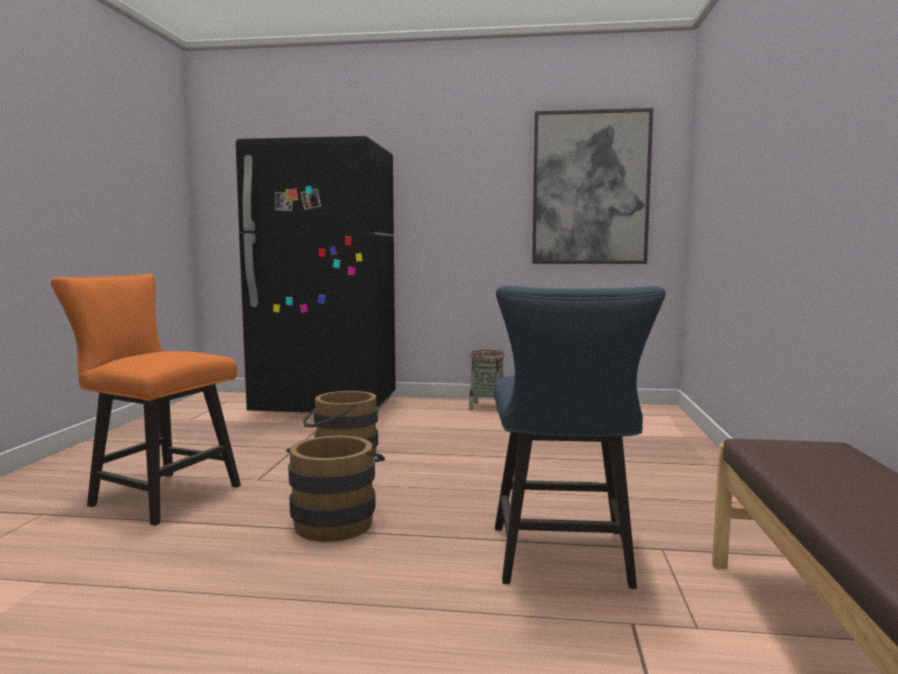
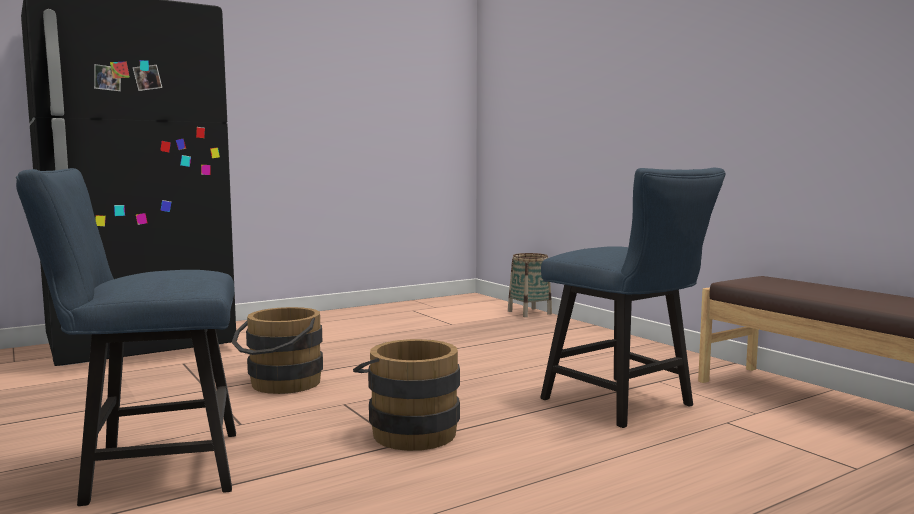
camera: 40 degrees left, 0 degrees up
orange chair [51,274,241,526] -> blue chair [16,168,236,506]
basket [469,350,505,412] -> basket moved to [508,253,552,317]
picture [532,108,653,264] -> none

